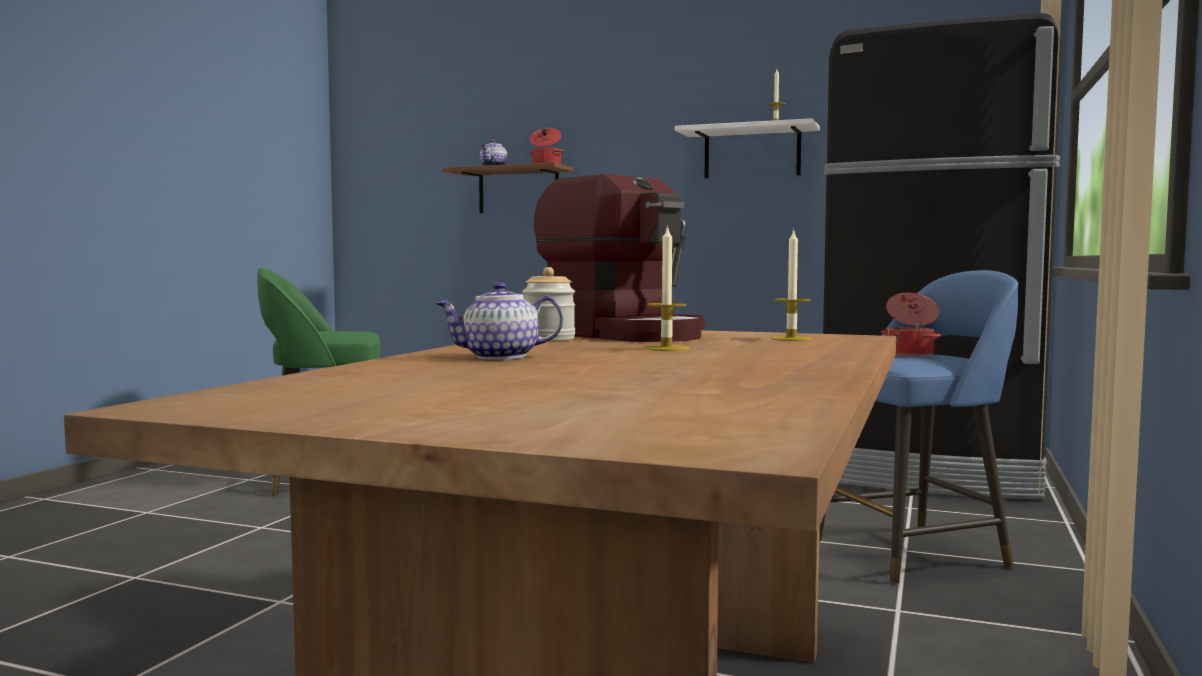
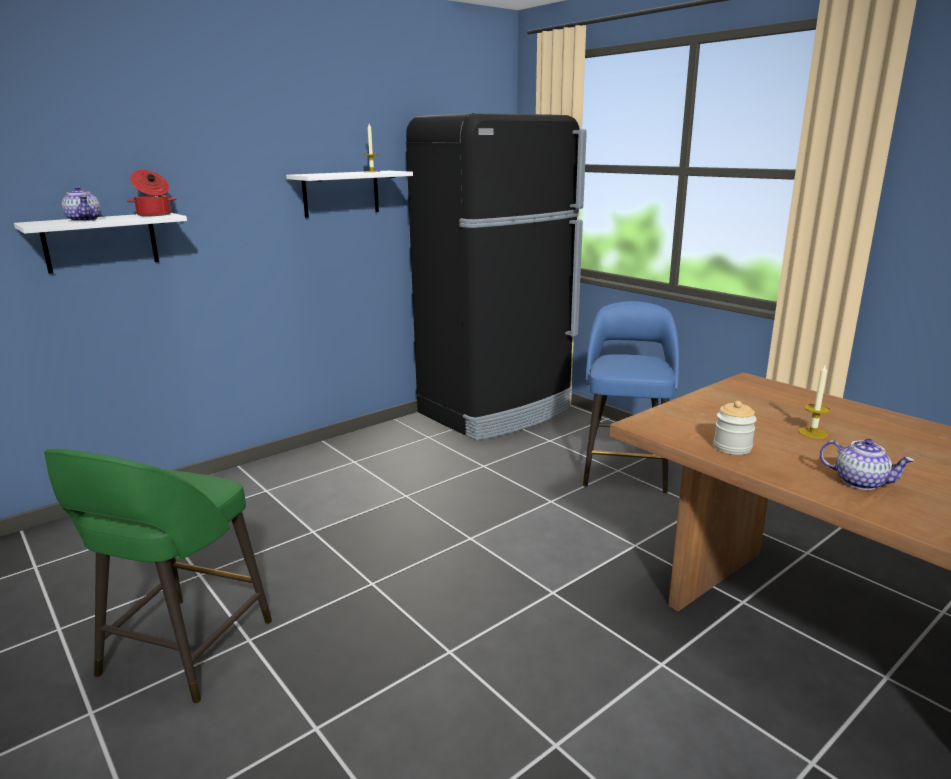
camera: 60 degrees left, 15 degrees up
teapot [436,282,563,360] -> teapot turned 75 degrees counterclockwise [820,439,915,490]
brown shelf [442,163,574,213] -> white shelf [14,213,187,274]
coffee machine [534,174,705,342] -> none
candle [771,229,813,341] -> none
cooking pot [881,293,941,357] -> none

